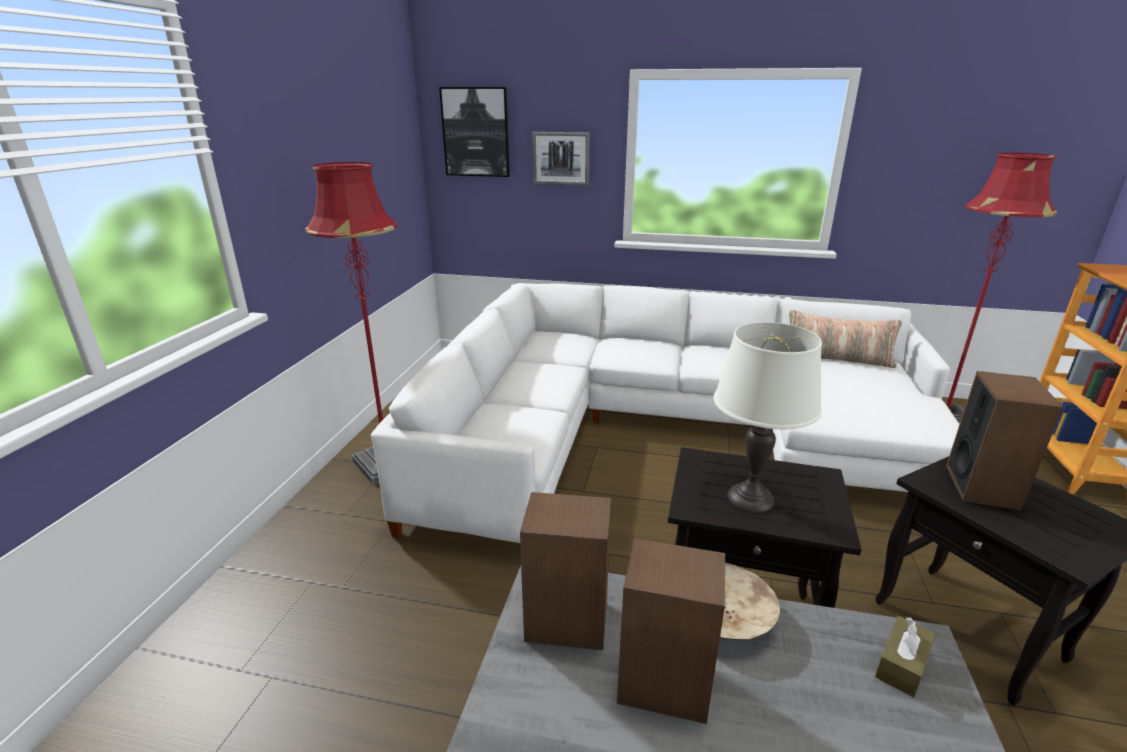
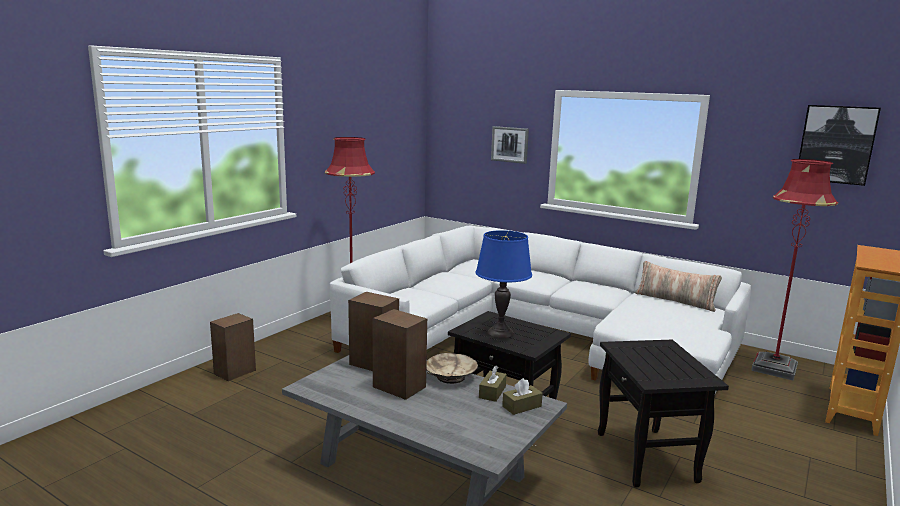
camera: 20 degrees right, 10 degrees down
picture [439,87,510,177] -> picture moved to [799,105,881,186]
white table lamp [714,322,822,513] -> blue table lamp [475,230,532,338]
speaker [946,371,1063,511] -> speaker moved to [210,313,256,381]
none -> brown tissue box [479,366,506,402]

